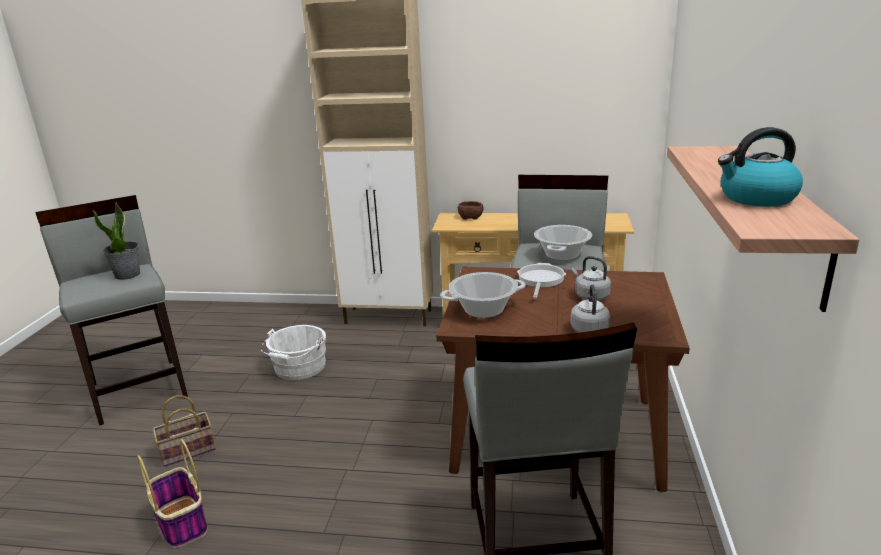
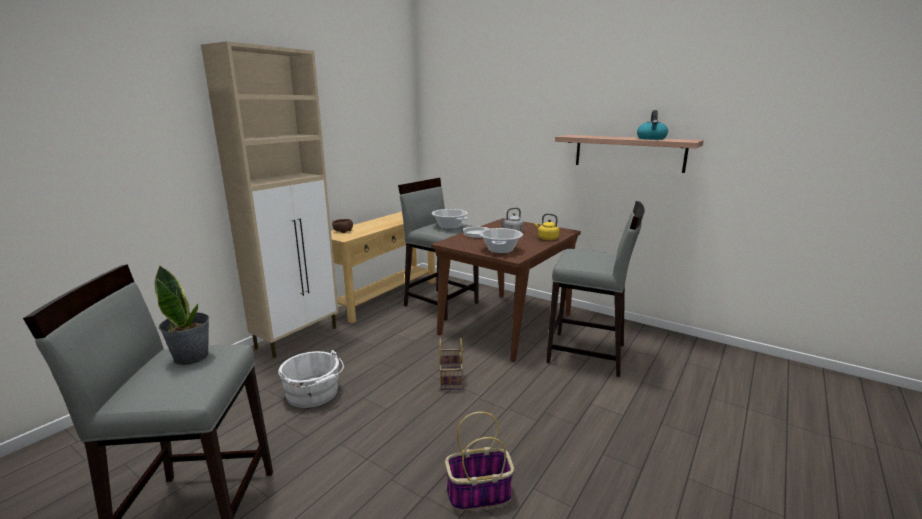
camera: 65 degrees left, 5 degrees down
basket [153,395,216,467] -> basket moved to [439,338,463,390]
grey kettle [570,284,610,333] -> yellow kettle [534,213,559,240]

